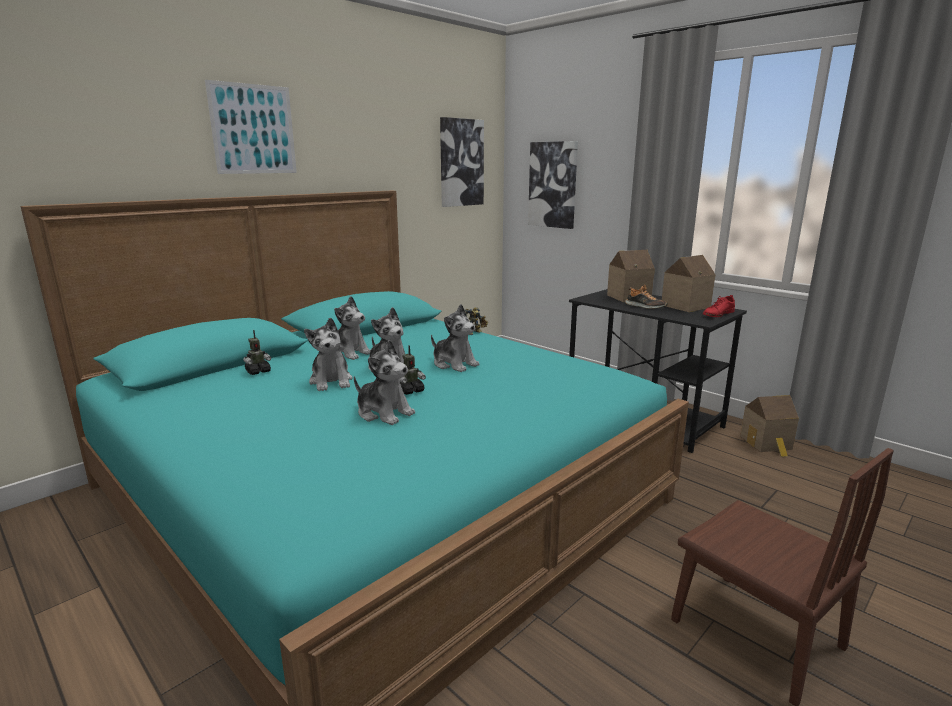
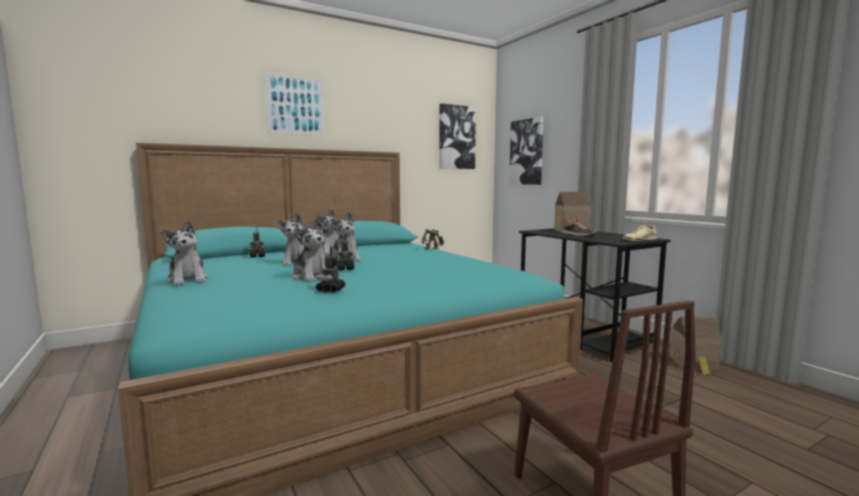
camera: 15 degrees right, 10 degrees down
plush toy [431,304,480,372] -> plush toy moved to [161,221,209,285]
toy house [662,255,715,312] -> none
red shoe [703,295,735,317] -> beige shoe [623,224,657,241]
none -> toy robot [316,247,345,293]

